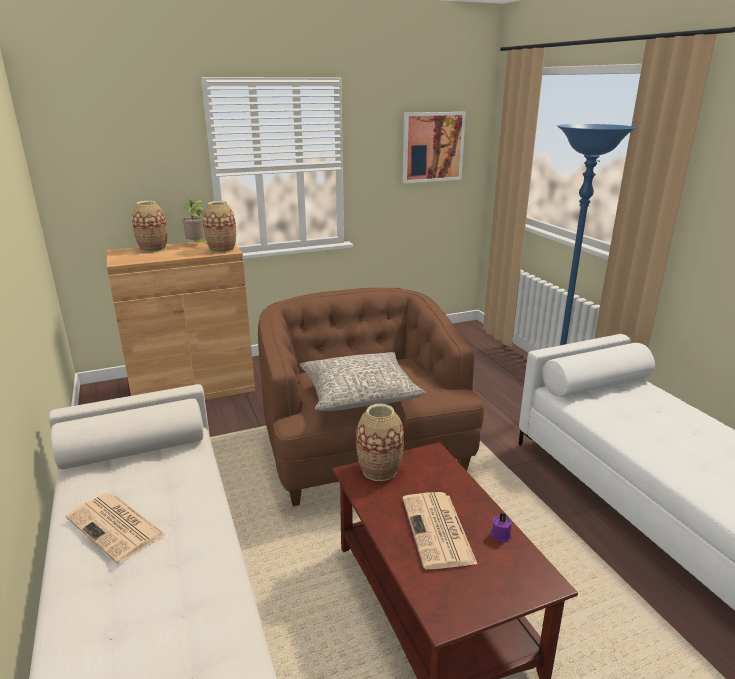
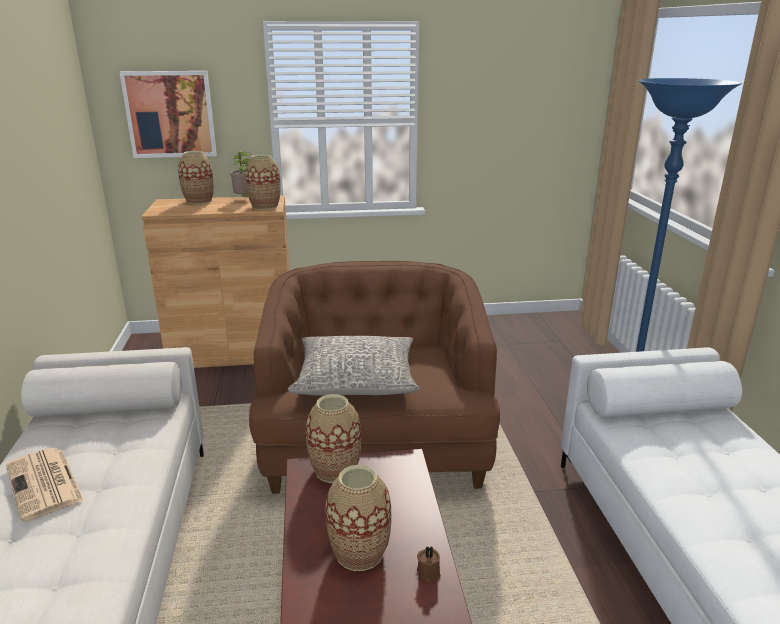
camera: 15 degrees right, 0 degrees up
picture [402,112,466,183] -> picture moved to [120,71,217,158]
newspaper [402,492,477,569] -> vase [325,465,391,571]
purple candle [490,513,512,543] -> brown candle [417,547,441,583]

